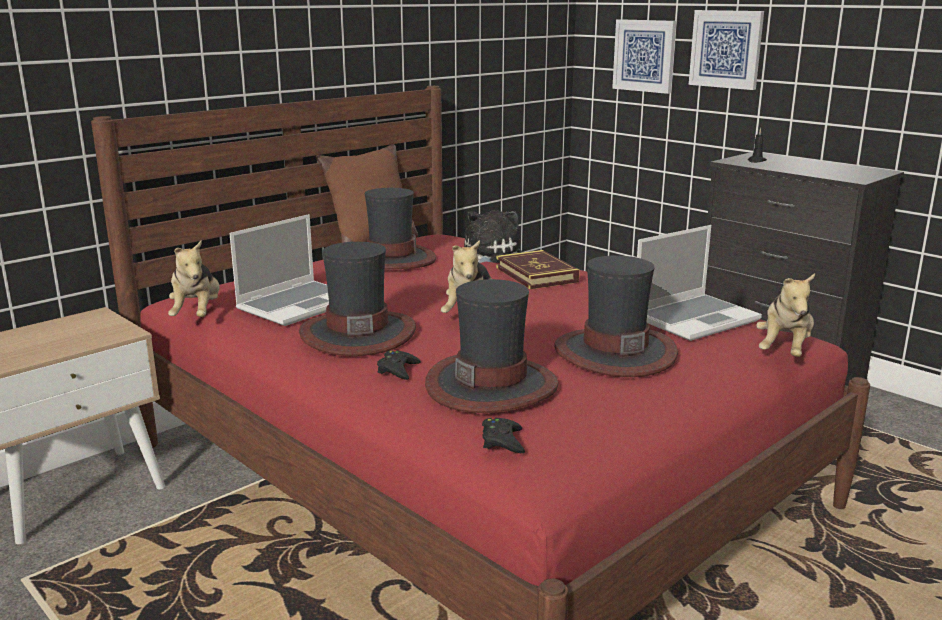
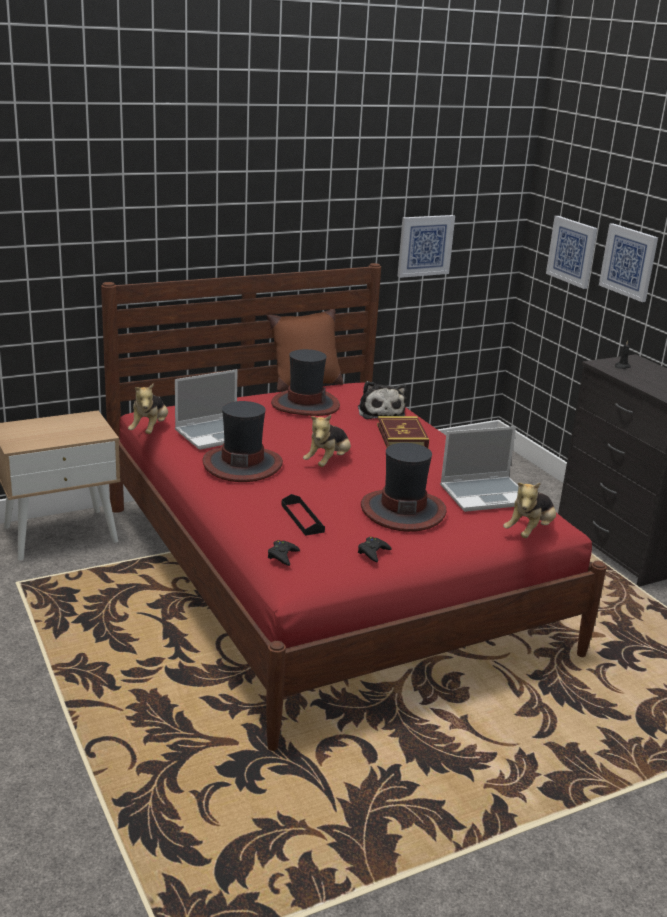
camera: 15 degrees right, 5 degrees up
black game controller [377,350,421,380] -> black game controller moved to [358,537,391,562]
hat [425,279,558,413] -> black tray [282,494,325,536]
plush toy [464,210,522,263] -> plush toy turned 120 degrees clockwise [358,381,407,419]
none -> picture [397,215,455,278]

